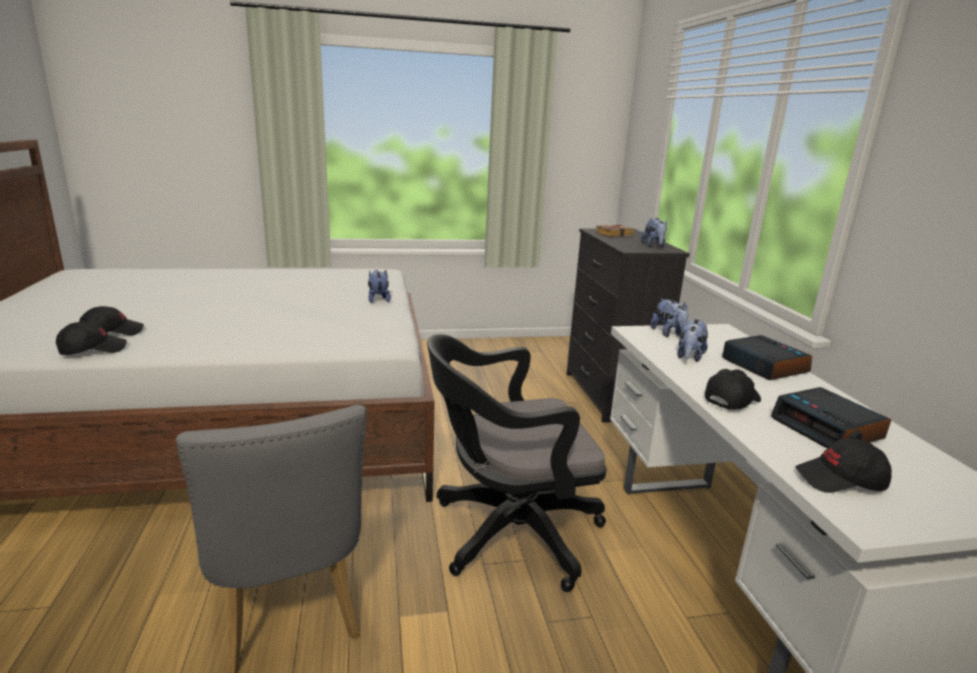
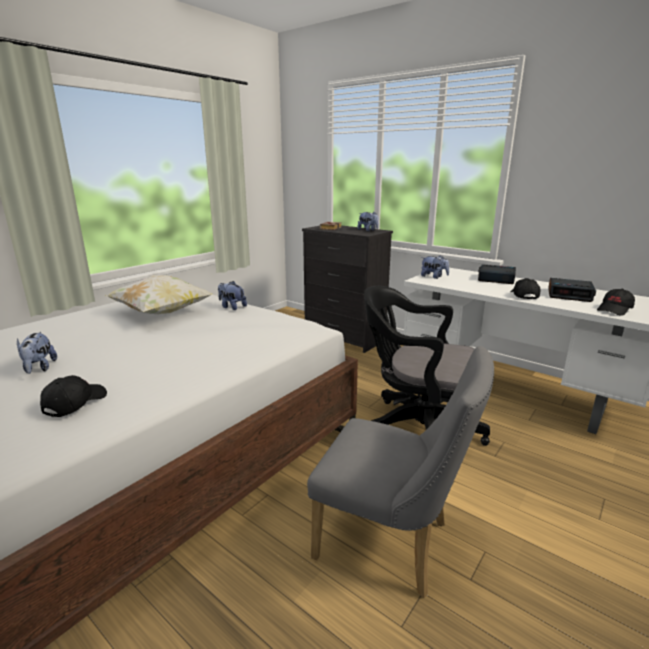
camera: 40 degrees left, 0 degrees up
black cap [56,322,127,355] -> none
black office chair [427,334,606,592] -> black office chair turned 75 degrees clockwise [364,286,490,446]
plush toy [677,319,708,362] -> plush toy moved to [17,332,57,374]
none -> pillow [105,275,212,314]

